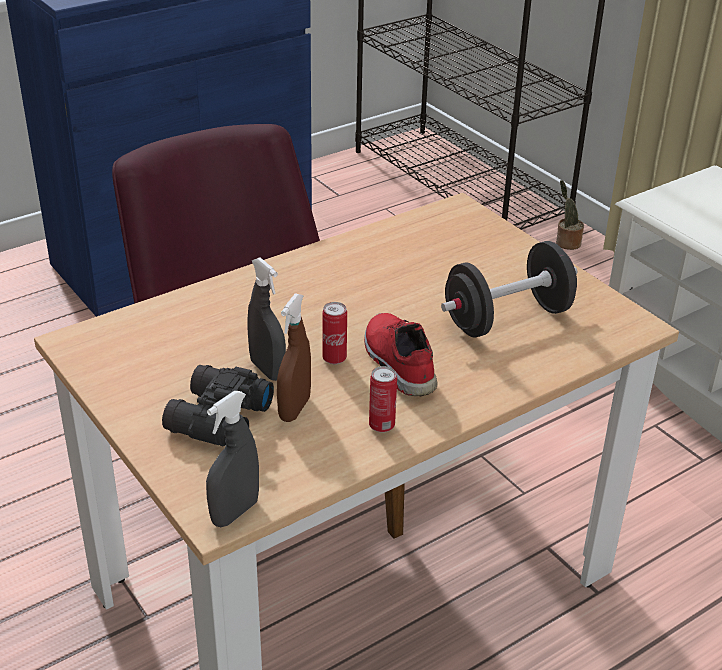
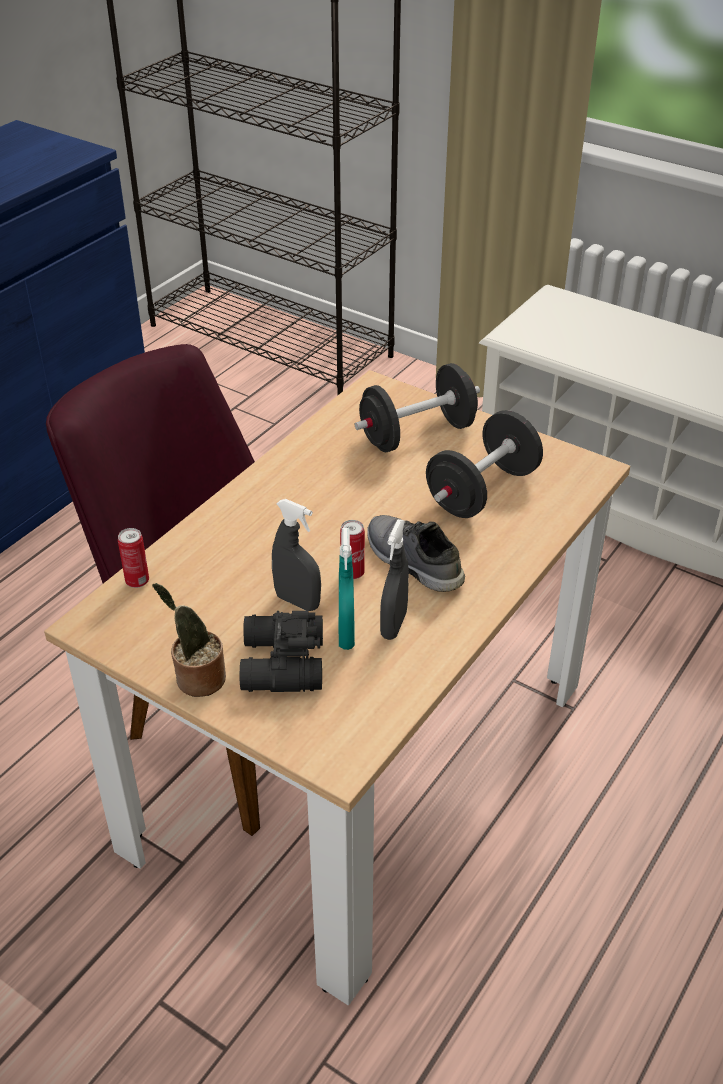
camera: 20 degrees left, 5 degrees up
grey spray bottle [206,391,259,527] -> grey spray bottle moved to [380,519,409,640]
brown spray bottle [277,294,311,422] -> turquoise spray bottle [339,528,355,650]
red shoe [364,313,437,396] -> grey shoe [367,515,465,592]
can [369,366,397,432] -> can moved to [118,528,149,588]
potted plant [556,180,584,250] -> potted plant moved to [152,583,226,697]
none -> black dumbbell [354,363,480,452]

